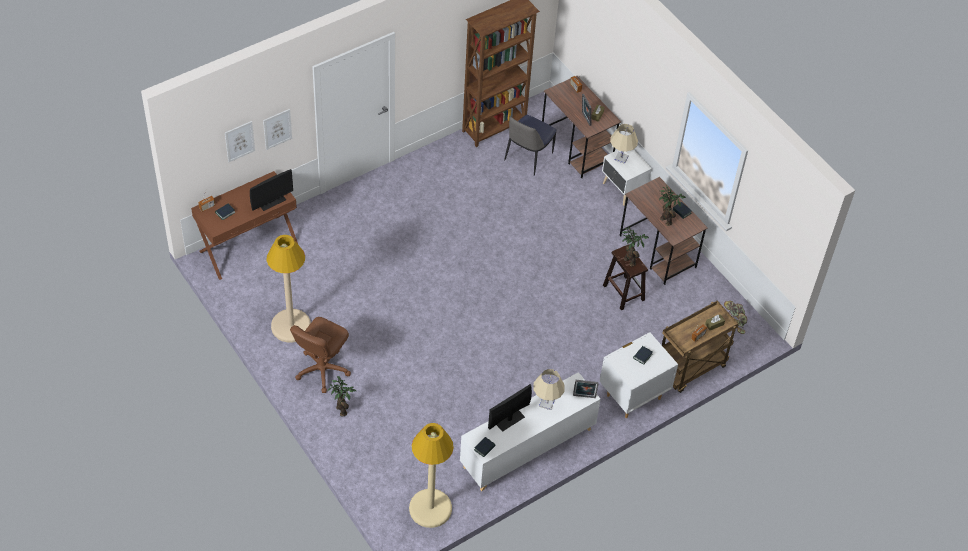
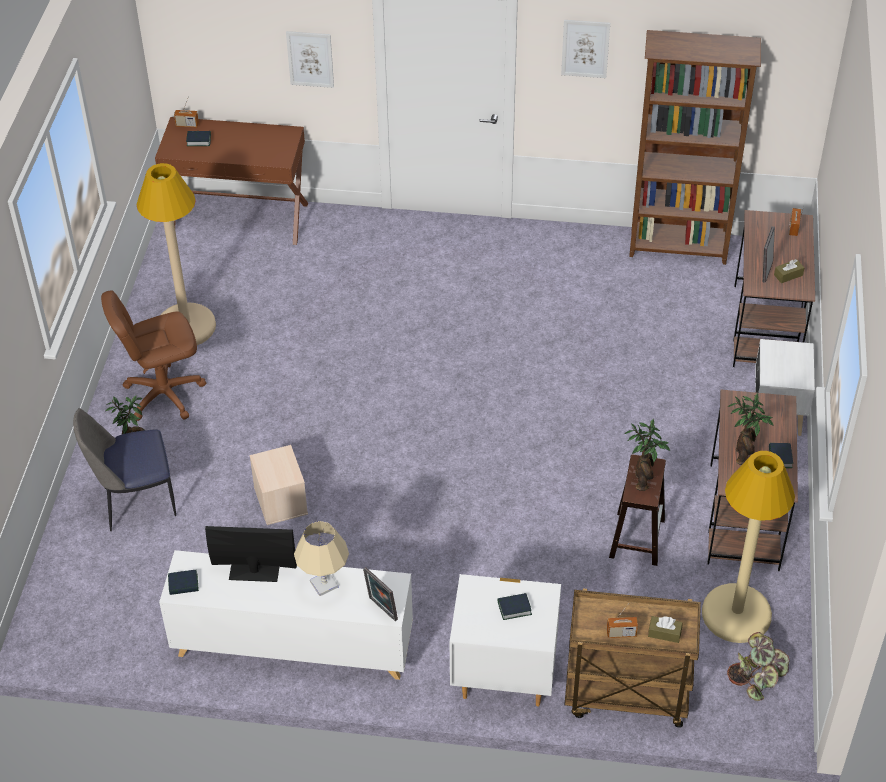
camera: 45 degrees right, 5 degrees down
picture [225,121,255,162] -> picture moved to [561,20,610,78]
monitor [250,169,293,211] -> none
beige floor lamp [409,423,454,528] -> beige floor lamp moved to [702,451,795,643]
chair [504,115,556,176] -> chair moved to [73,408,176,531]
beige table lamp [610,124,638,164] -> none
none -> beige storage box [249,445,308,525]

